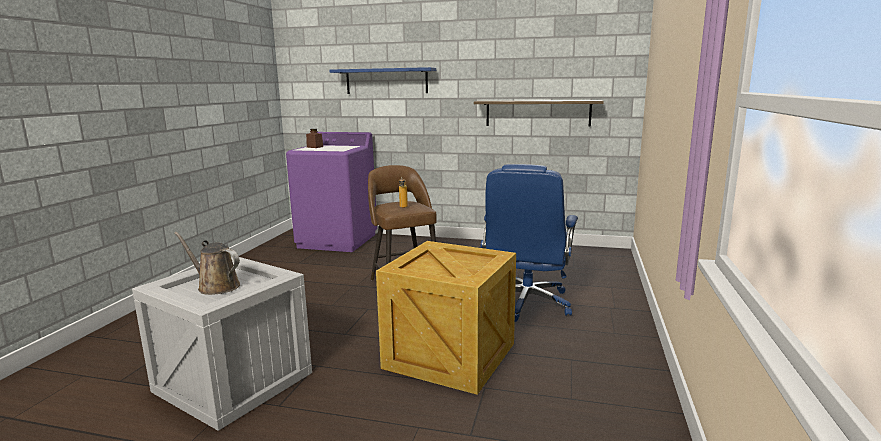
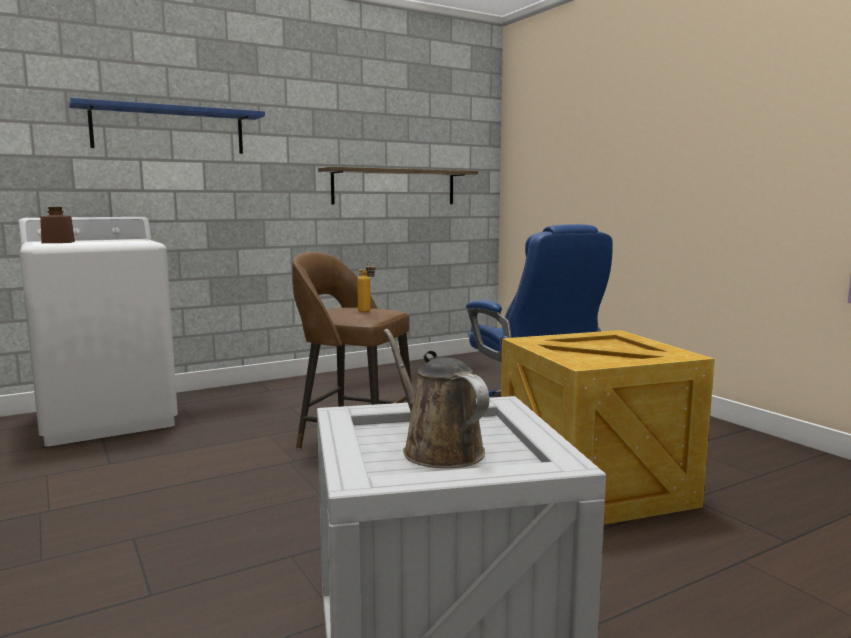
camera: 45 degrees left, 5 degrees down
brown watering can [174,232,240,295] -> brown watering can turned 75 degrees clockwise [384,329,490,468]
purple washing machine [286,132,377,252] -> white washing machine [18,217,178,447]

